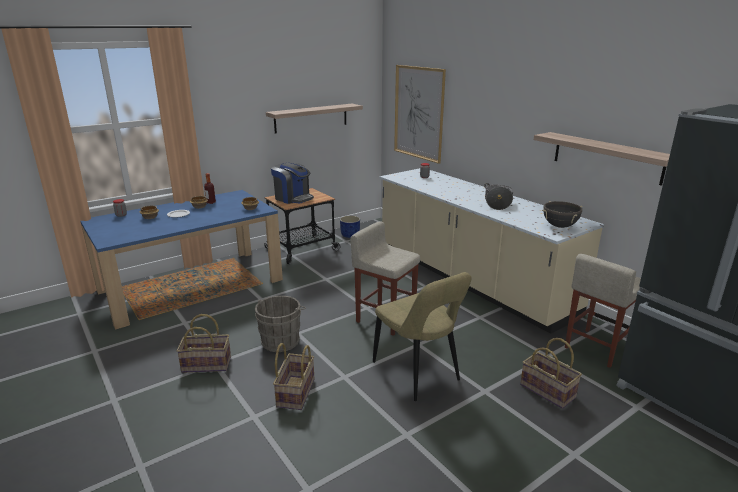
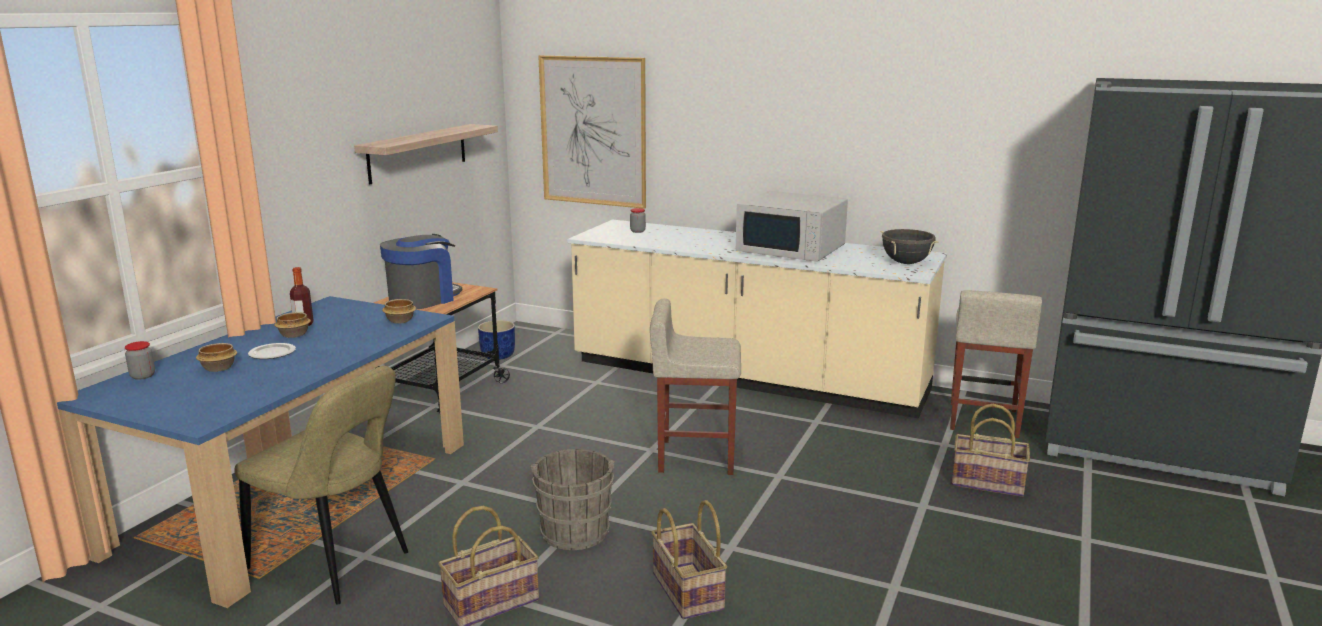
camera: 30 degrees left, 5 degrees down
coffee machine [271,162,314,204] -> coffee machine turned 60 degrees counterclockwise [380,234,462,309]
beige chair [373,272,472,401] -> beige chair moved to [234,366,408,605]
cooking pot [484,183,513,210] -> white microwave [736,191,848,262]
shelf [534,132,670,186] -> none

